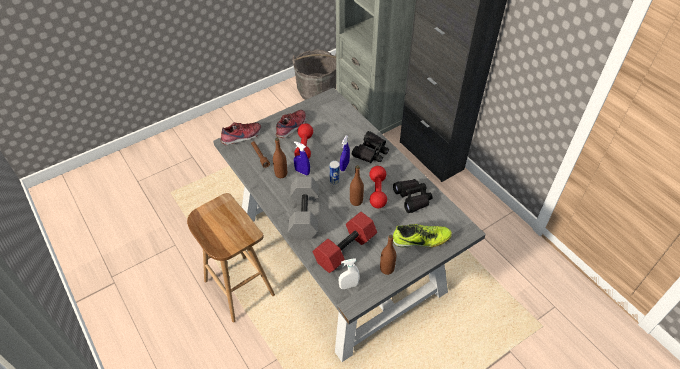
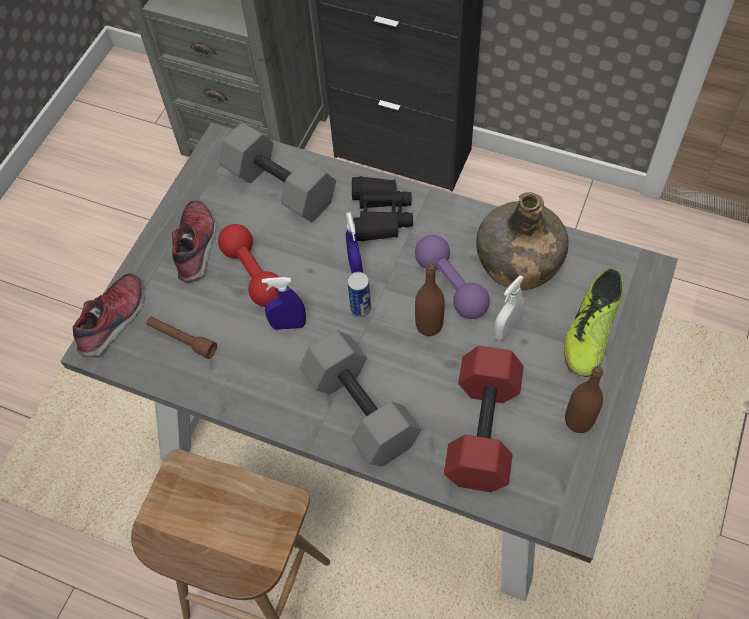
camera: 30 degrees left, 10 degrees up
brown bottle [273,138,287,178] -> none
grey bucket [292,50,336,100] -> none
white spray bottle [339,259,359,289] -> white spray bottle moved to [494,275,524,341]
red dumbbell [369,166,387,208] -> purple dumbbell [415,235,490,319]
black binoculars [393,179,433,213] -> green bottle [476,192,568,290]
shoe [393,224,452,248] -> shoe turned 150 degrees clockwise [564,268,623,377]
none -> grey dumbbell [219,122,336,222]

